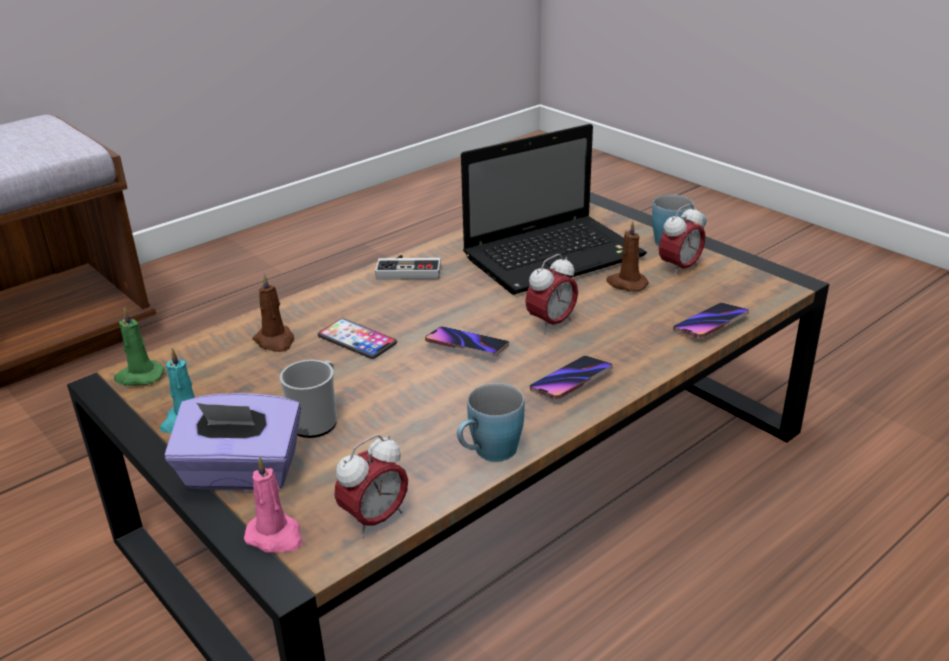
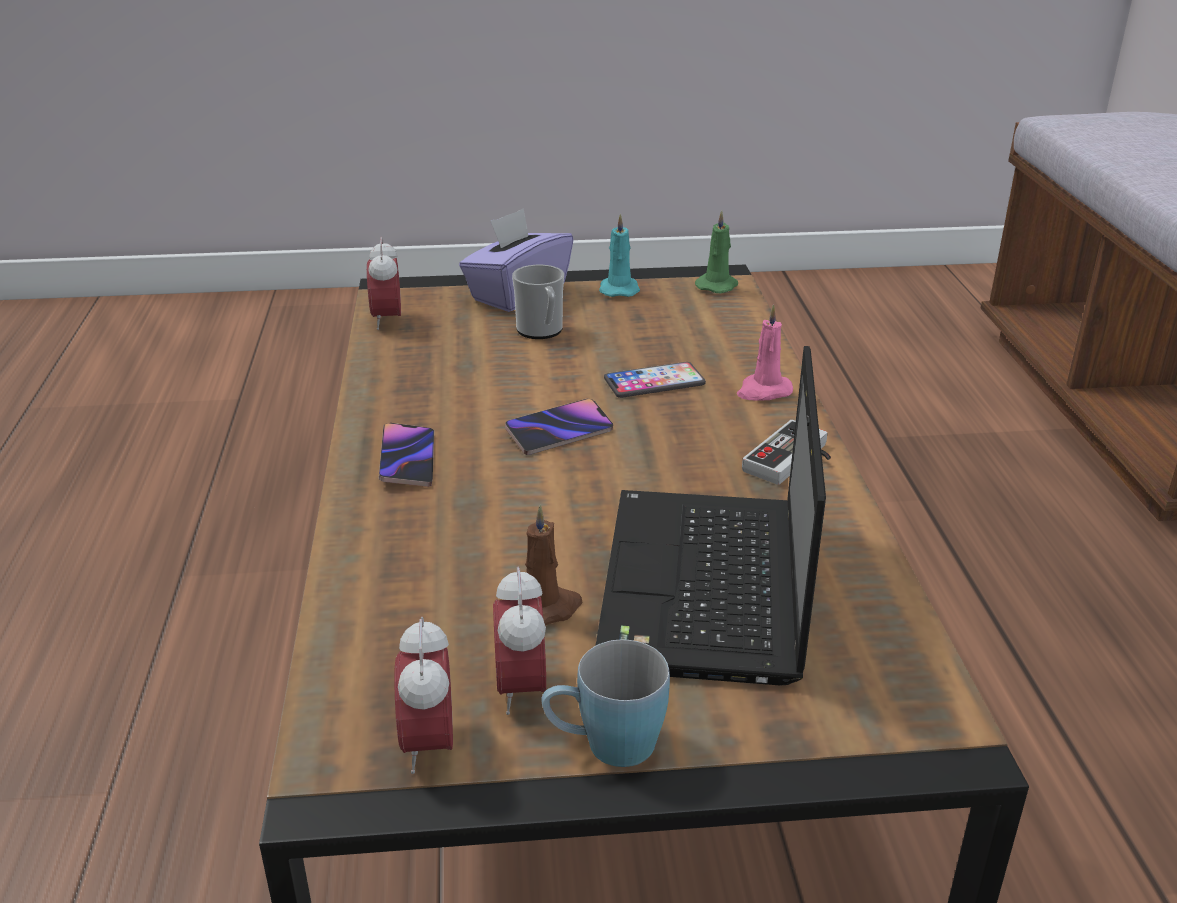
camera: 125 degrees right, 0 degrees up
pink candle [244,456,302,553] -> pink candle moved to [737,304,793,401]
brown candle [253,273,294,352] -> none
blue mug [457,383,525,462] -> none
alarm clock [525,254,578,334] -> alarm clock moved to [394,617,453,774]
phone [673,303,749,338] -> none

